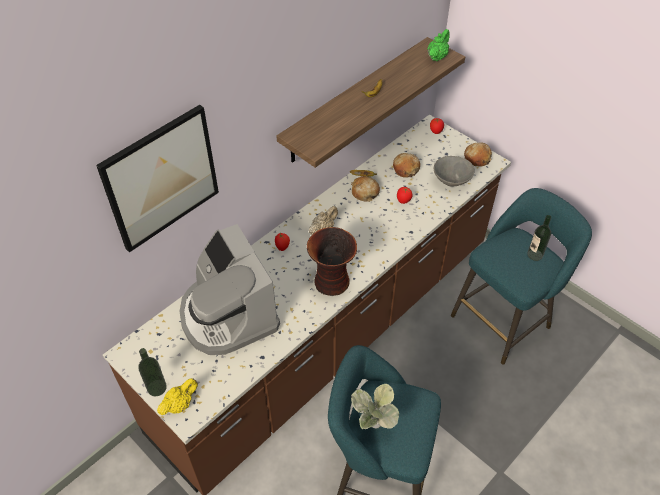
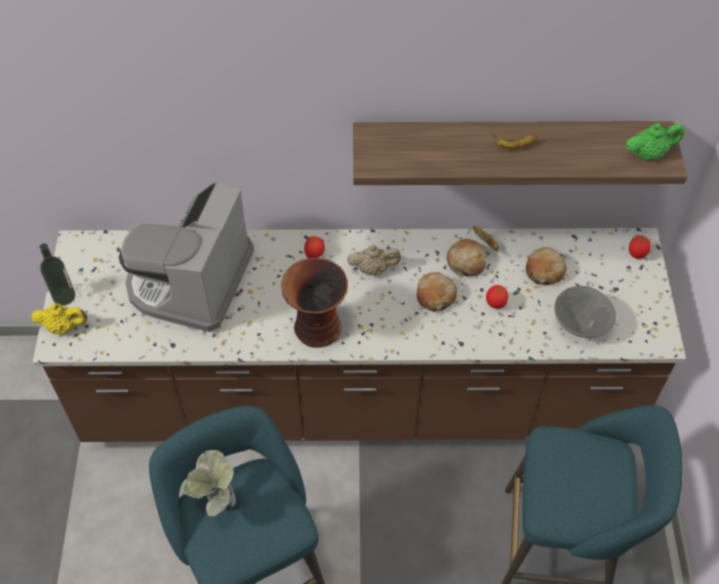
camera: 45 degrees right, 5 degrees up
picture [96,105,219,252] -> none
bread [464,142,492,167] -> bread moved to [417,272,457,312]
bottle [527,215,552,261] -> none

